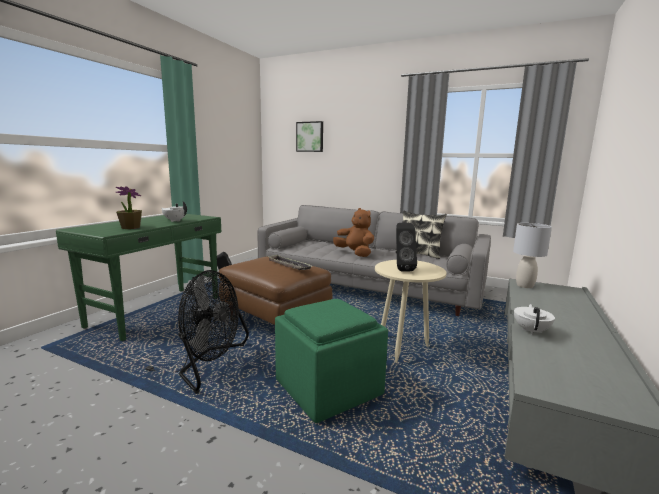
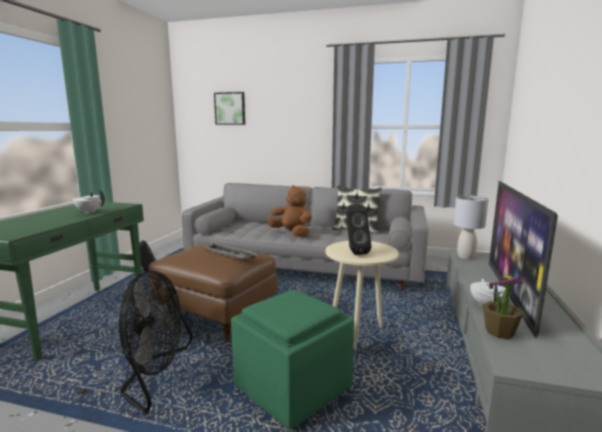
camera: 10 degrees left, 0 degrees up
potted plant [116,186,142,229] -> potted plant moved to [483,276,526,339]
none -> television [489,181,558,338]

